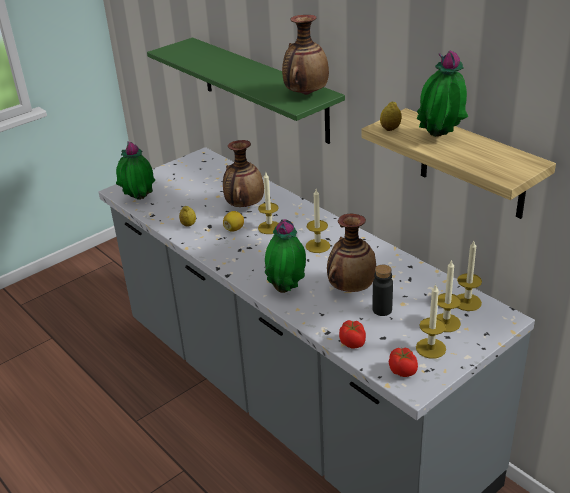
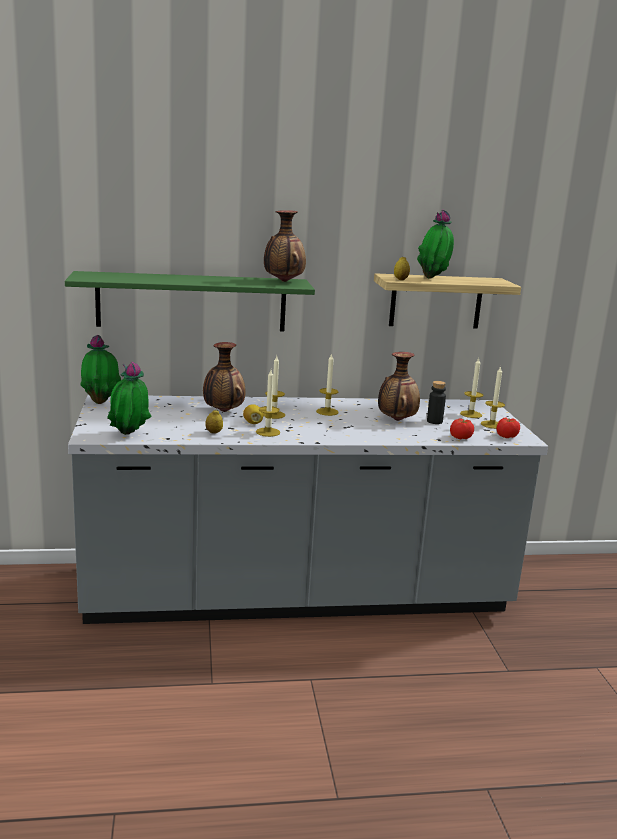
camera: 60 degrees left, 15 degrees down
potted plant [265,219,306,293] -> potted plant moved to [80,335,121,404]
candle [457,241,482,311] -> candle moved to [256,370,280,437]

